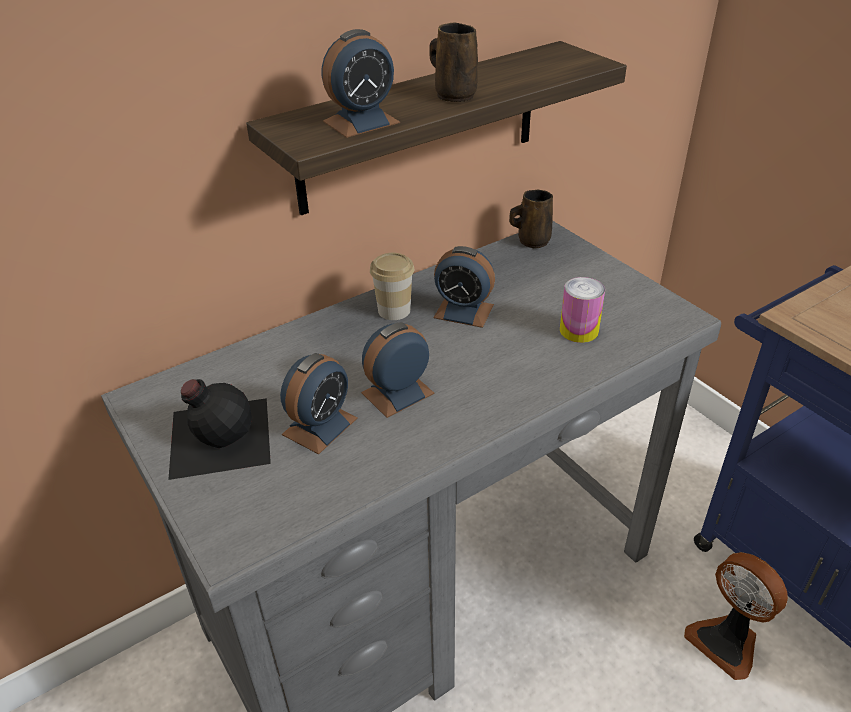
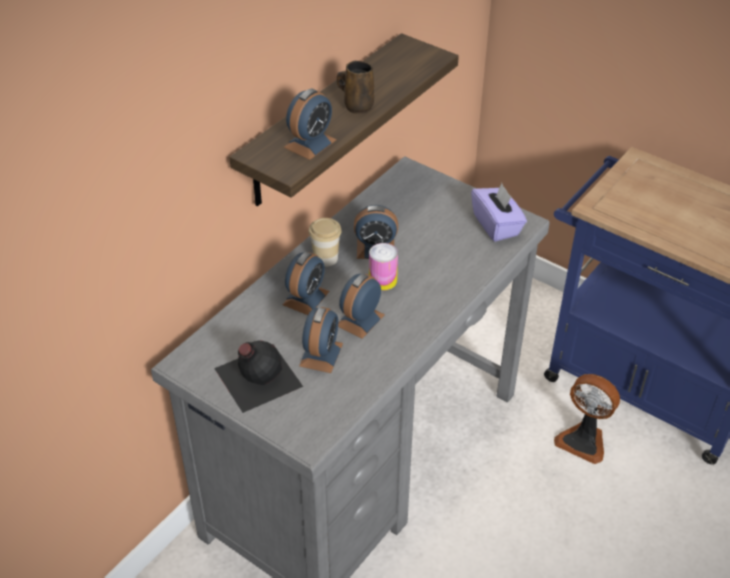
camera: 20 degrees left, 5 degrees up
brown mug [509,190,553,249] -> none
can [560,277,605,343] -> can moved to [369,243,398,290]
none -> alarm clock [282,252,329,315]
none -> purple tissue box [471,183,527,242]

